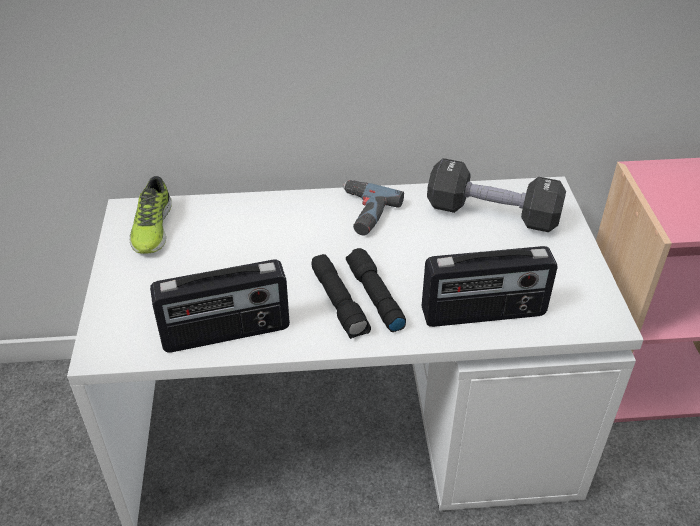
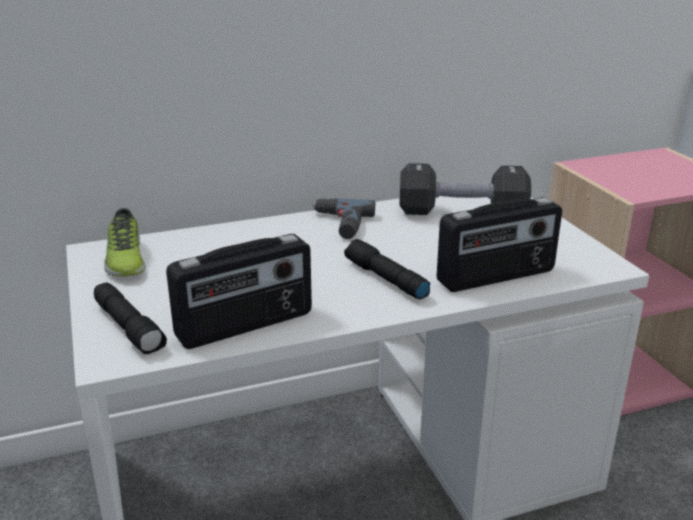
camera: 15 degrees left, 15 degrees down
black flashlight [312,254,371,339] -> black flashlight moved to [94,283,167,354]

